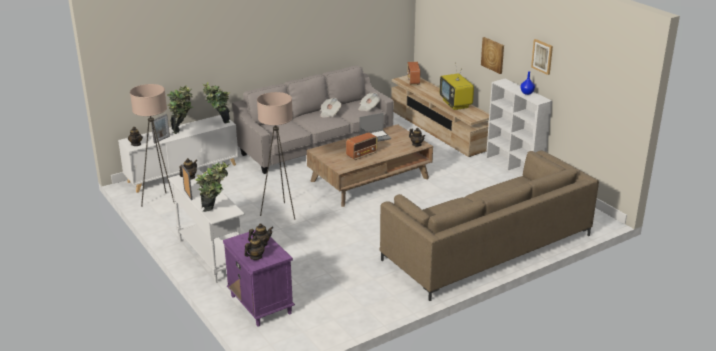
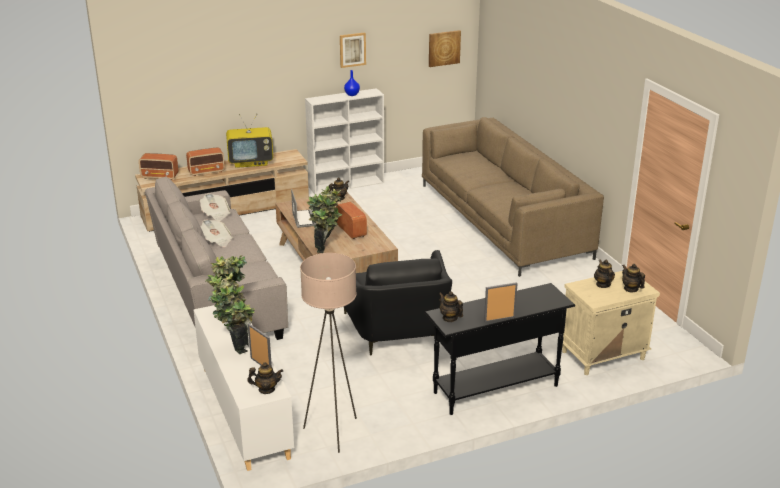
camera: 80 degrees left, 0 degrees up
white console table [168,170,245,283] -> black console table [425,283,575,415]
potted plant [195,162,230,212] -> potted plant moved to [307,186,342,253]
purple nightstand [223,230,295,326] -> beige nightstand [562,271,660,375]
beige floor lamp [257,92,295,220] -> black armchair [344,250,452,355]
picture [481,37,504,74] -> picture moved to [429,30,461,67]
none -> radio [186,147,225,176]

